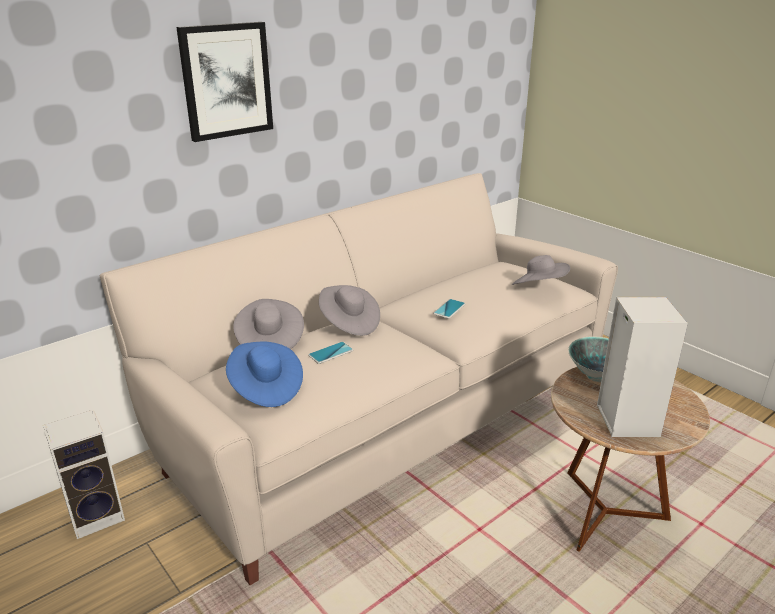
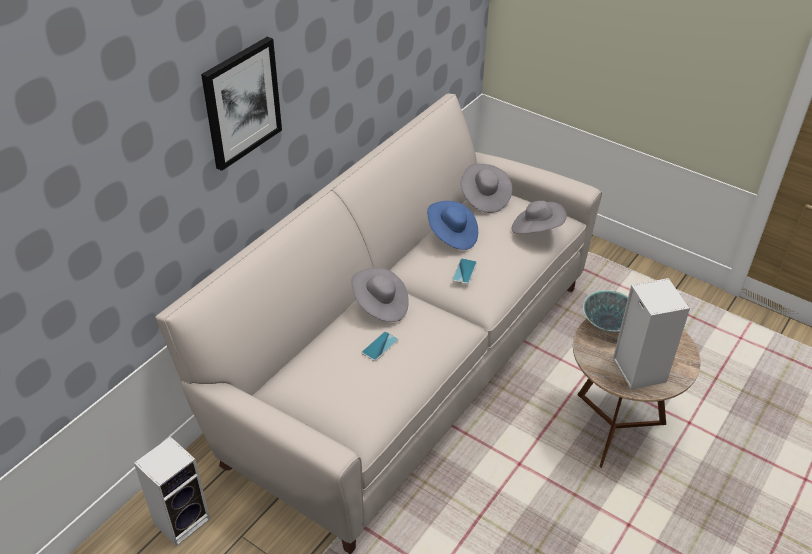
camera: 15 degrees left, 15 degrees up
blue hat [226,342,303,407] -> blue hat moved to [427,201,478,250]
grey hat [233,299,304,349] -> grey hat moved to [461,164,512,213]

